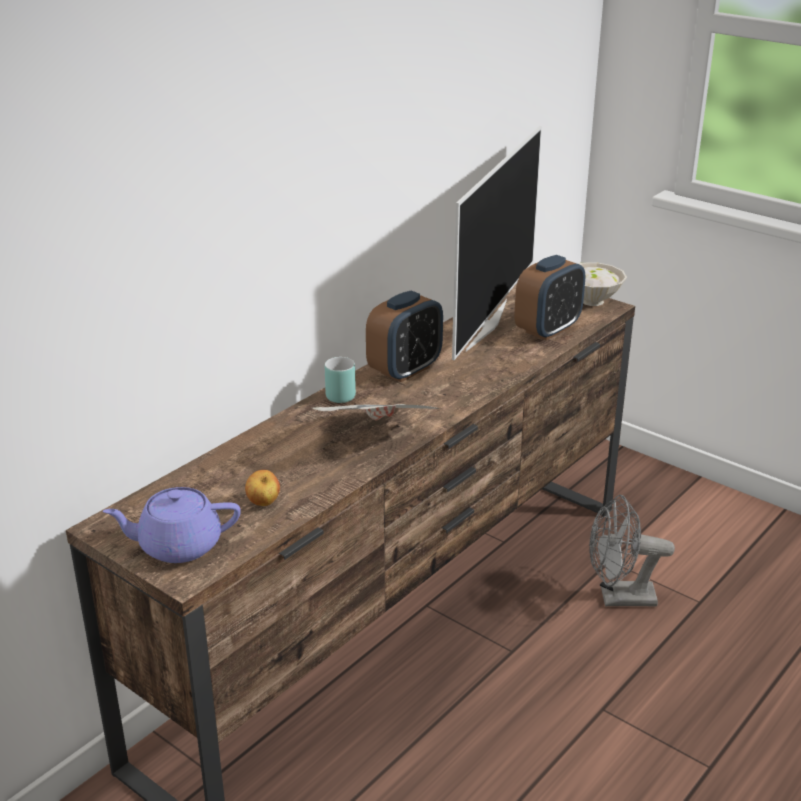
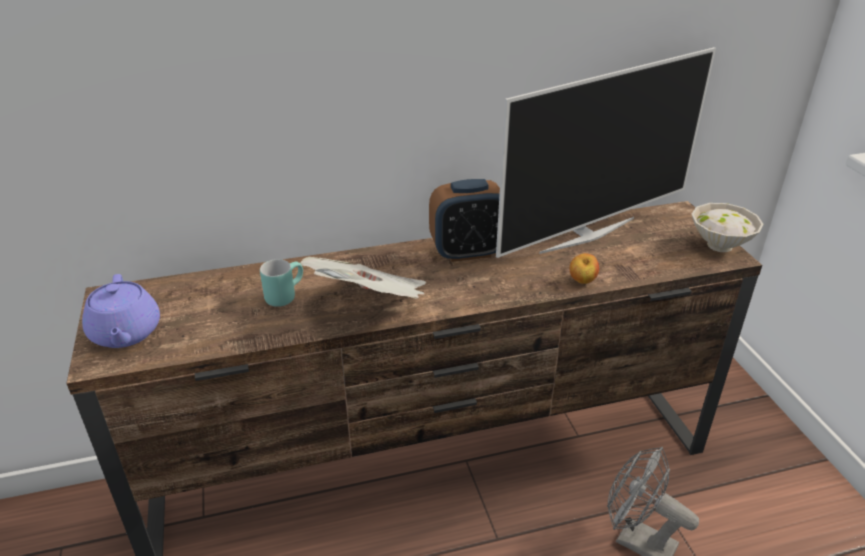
camera: 35 degrees right, 5 degrees up
purple teapot [103,487,241,563] -> purple teapot turned 135 degrees counterclockwise [82,274,160,348]
apple [245,470,280,506] -> apple moved to [570,253,599,284]
turquoise mug [325,357,356,403] -> turquoise mug moved to [260,259,303,307]
alarm clock [514,255,585,341] -> none

